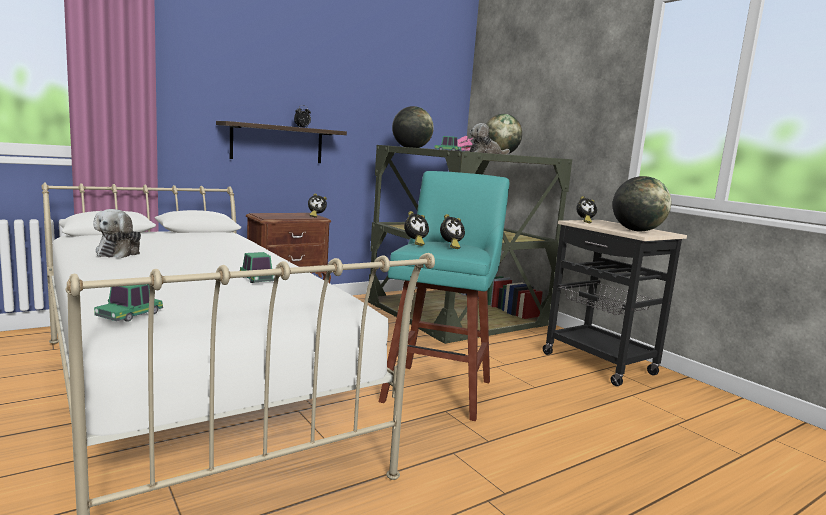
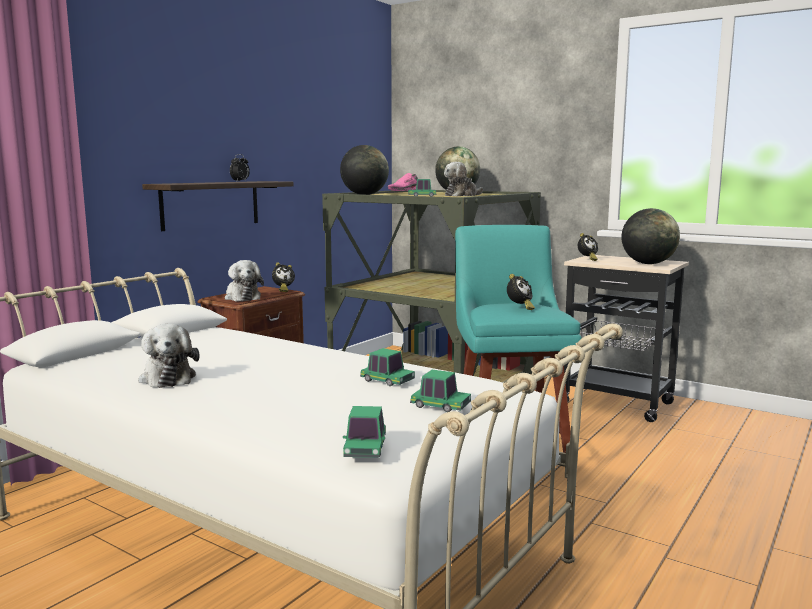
camera: 20 degrees left, 0 degrees up
alarm clock [404,211,429,246] -> none
none -> plush toy [225,260,264,301]
none -> toy car [410,370,471,412]

